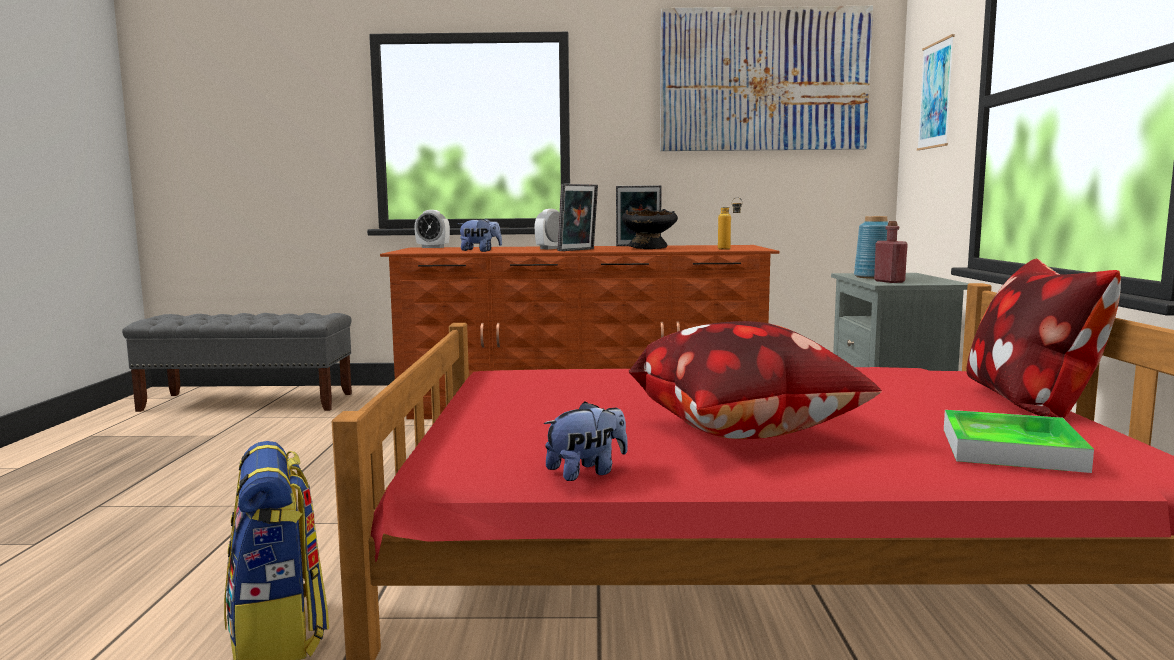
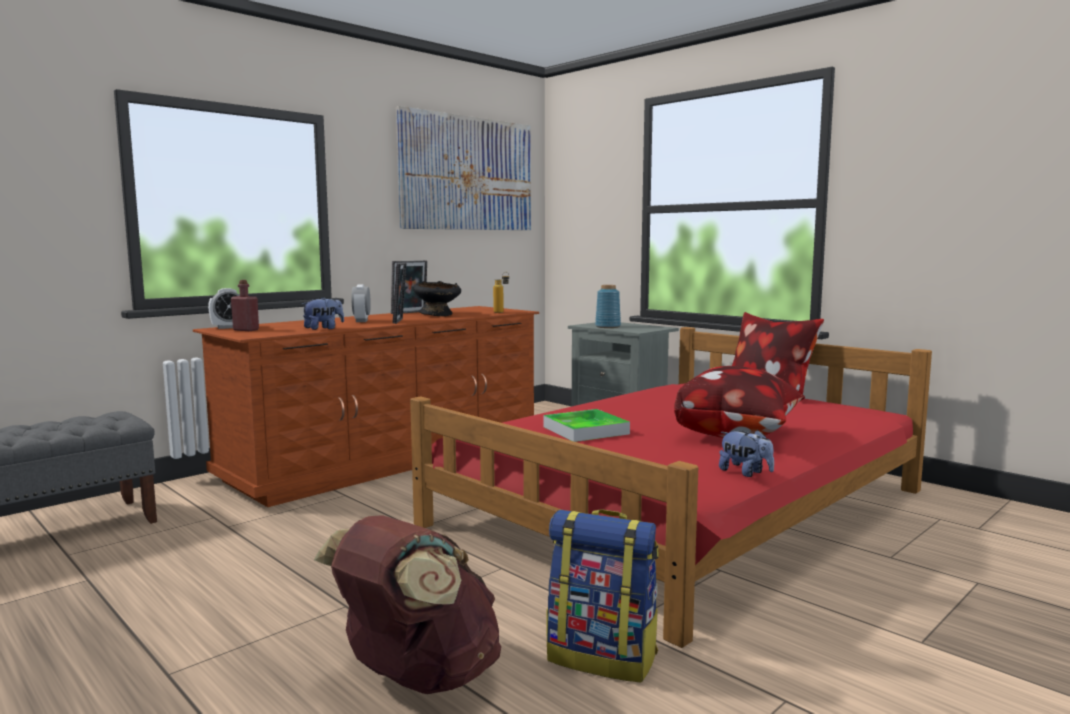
camera: 45 degrees left, 0 degrees up
plush toy [544,401,628,481] -> plush toy turned 120 degrees clockwise [719,430,774,477]
red bottle [874,221,908,283] -> red bottle moved to [231,280,259,331]
picture [917,34,955,151] -> none
tray [944,410,1094,473] -> tray moved to [544,409,630,442]
none -> brown backpack [314,515,501,694]

